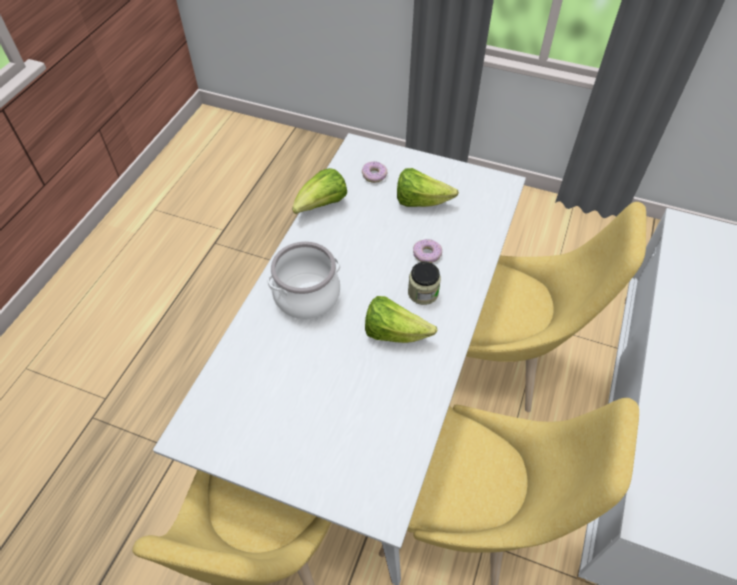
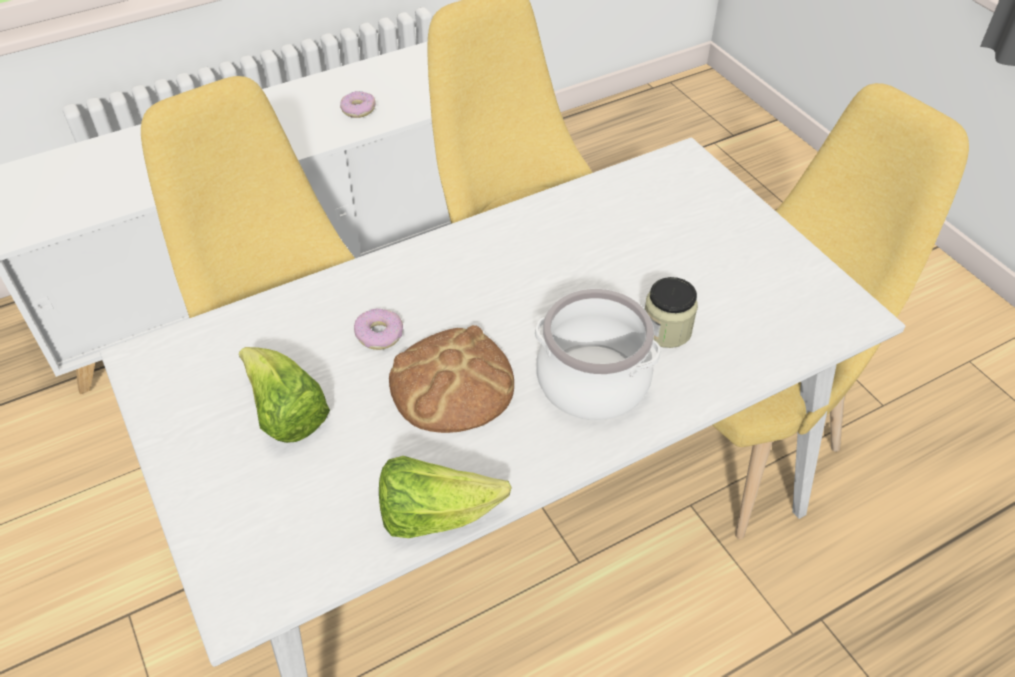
camera: 140 degrees left, 5 degrees down
donut [362,161,387,183] -> donut moved to [340,91,376,118]
lettuce [365,296,438,343] -> none
jar [408,262,441,305] -> jar moved to [645,277,698,348]
none -> bread [389,325,514,433]

